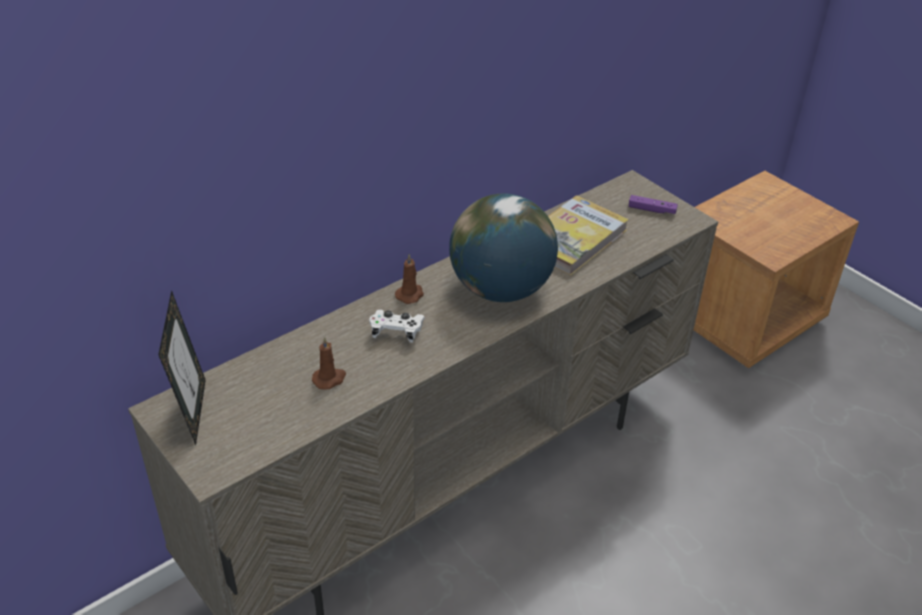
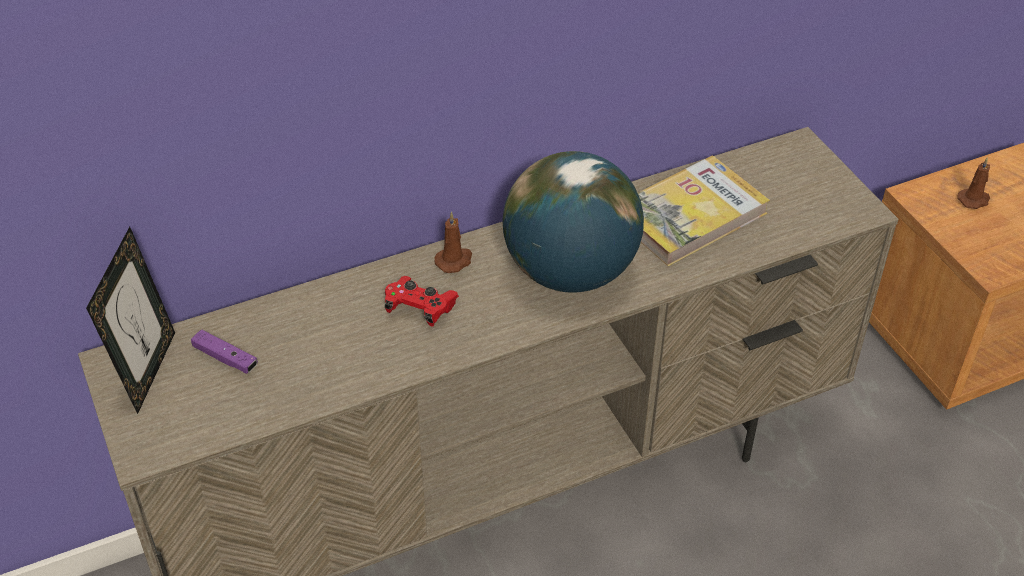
camera: 15 degrees right, 5 degrees up
brown candle [312,337,346,390] -> brown candle moved to [957,157,990,209]
white game controller [369,310,425,343] -> red game controller [385,276,459,327]
purple game controller [629,195,678,214] -> purple game controller moved to [191,330,258,374]

